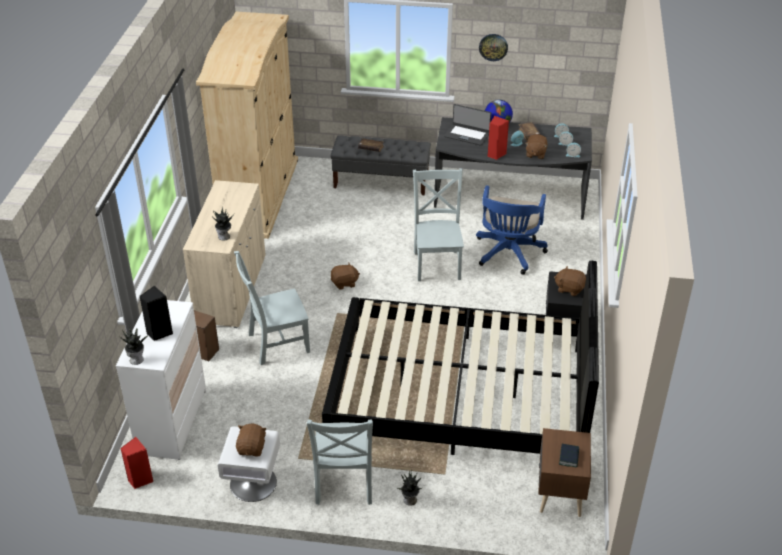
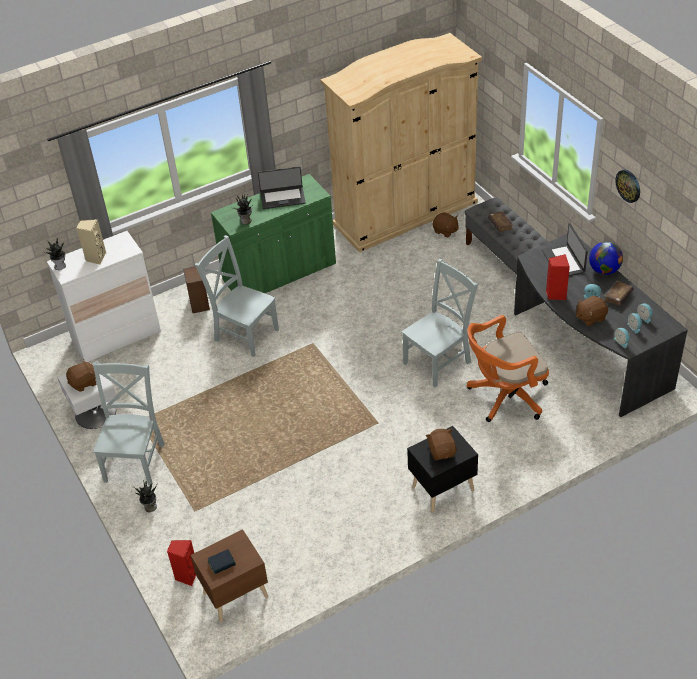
camera: 55 degrees right, 5 degrees up
red speaker [120,437,153,489] -> red speaker moved to [167,540,196,586]
black speaker [139,286,173,341] -> beige speaker [76,219,106,265]
beige cabinet [183,180,266,328] -> green cabinet [211,174,336,293]
grey chair [307,419,373,505] -> grey chair turned 135 degrees clockwise [93,362,165,485]
black bed [322,261,599,455] -> none
brown plush toy [331,263,360,290] -> brown plush toy moved to [433,212,459,238]
blue office chair [476,185,548,275] -> orange office chair [467,315,549,422]
none -> laptop [258,166,306,209]

